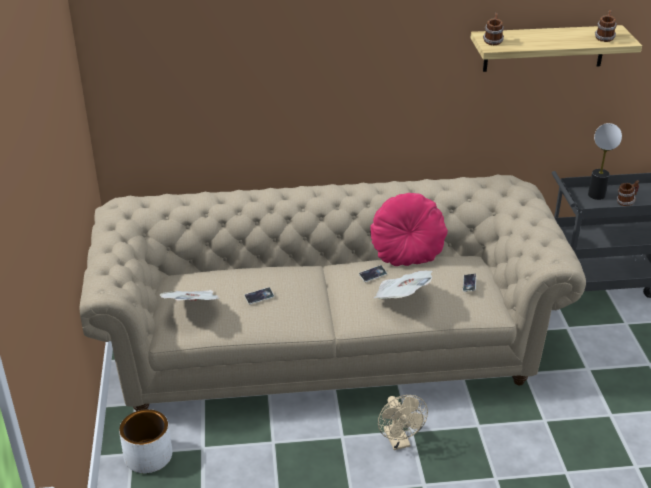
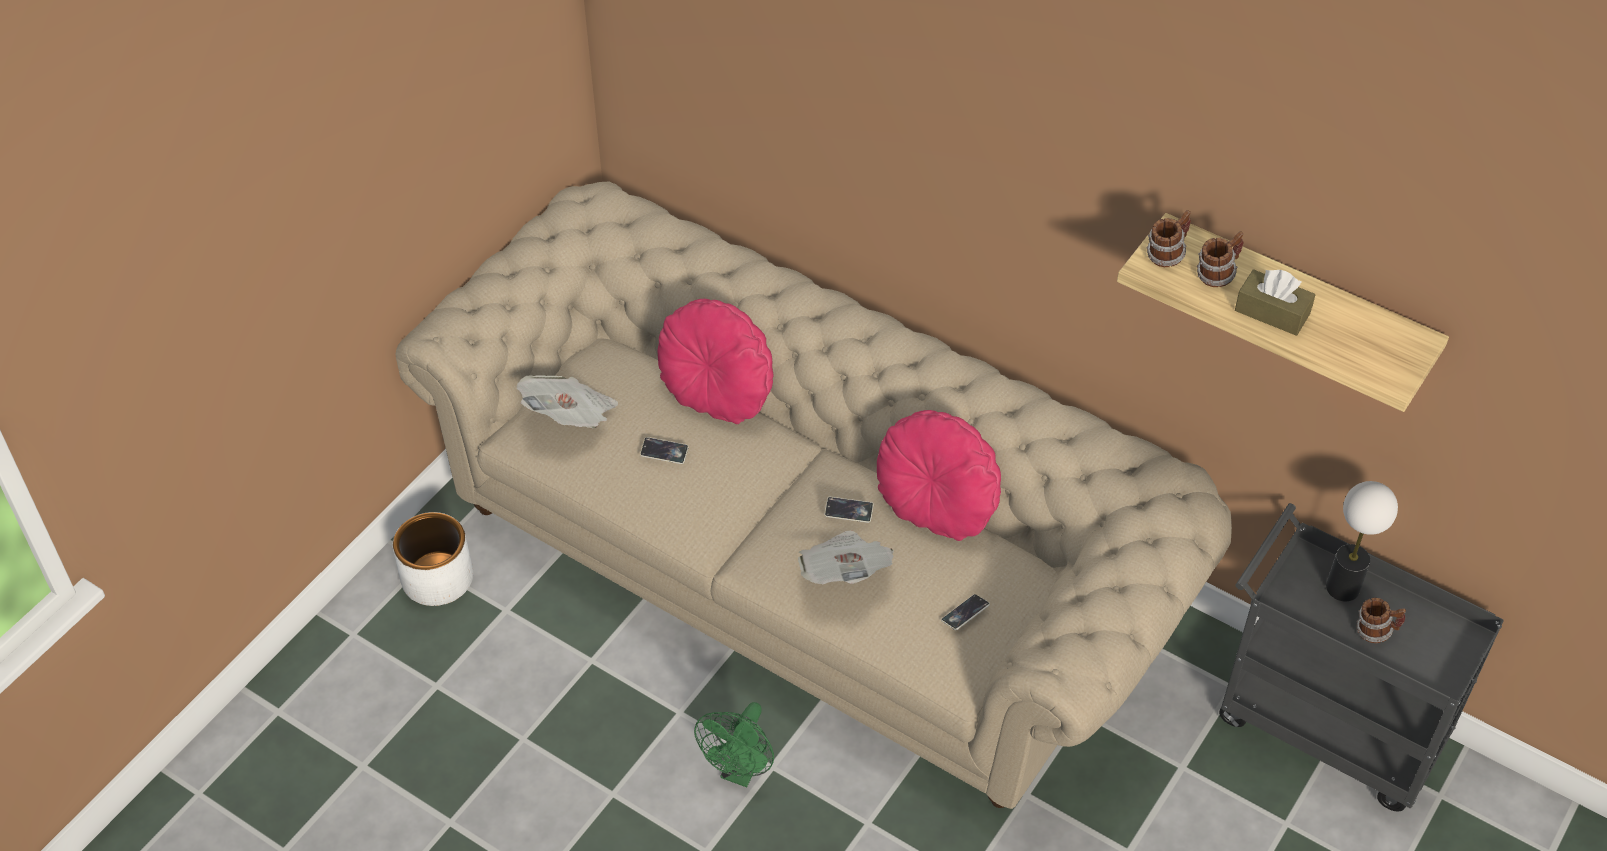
camera: 40 degrees right, 15 degrees up
beige fan [378,395,428,450] -> green fan [694,702,774,787]
mug [595,10,617,42] -> mug moved to [1197,231,1244,287]
none -> pink pillow [658,299,773,424]
none -> brown tissue box [1235,269,1316,336]

